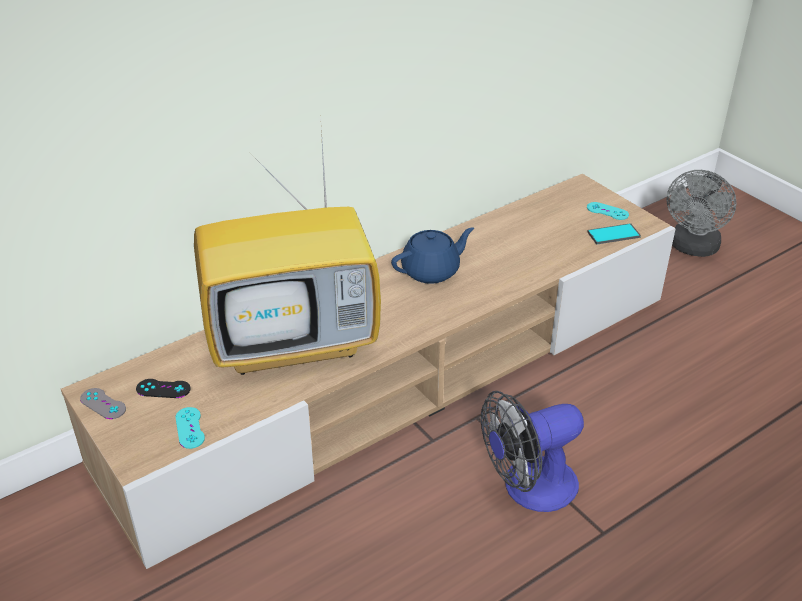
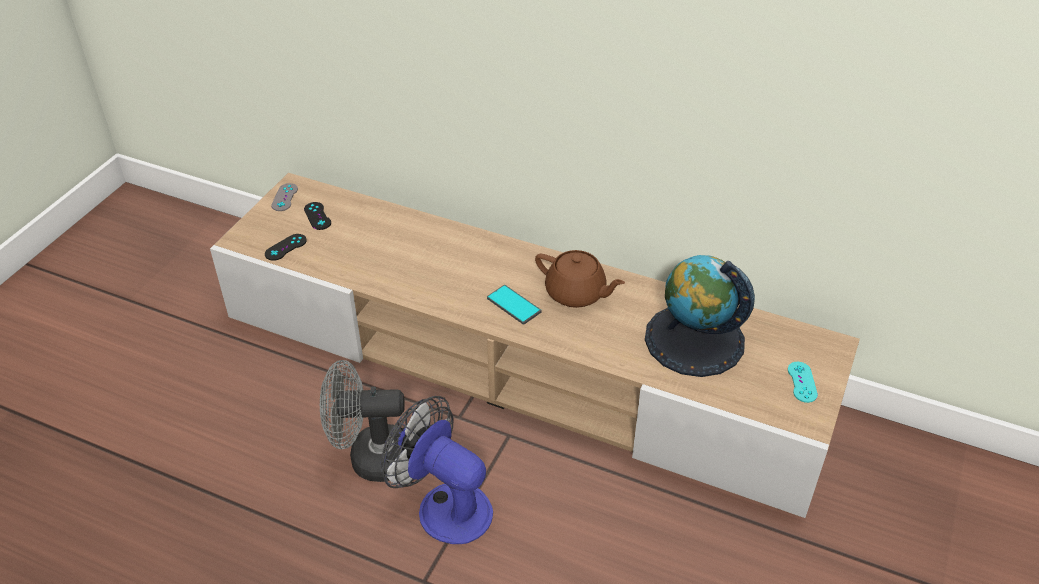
camera: 60 degrees right, 5 degrees up
turquoise game controller [175,407,205,449] -> black game controller [265,234,307,261]
television [194,128,381,375] -> none
blue teapot [391,227,474,284] -> brown teapot [535,250,625,308]
phone [587,223,641,244] -> phone moved to [487,285,541,325]
grey fan [666,170,736,257] -> grey fan moved to [320,360,405,482]
none -> globe [645,255,755,377]

